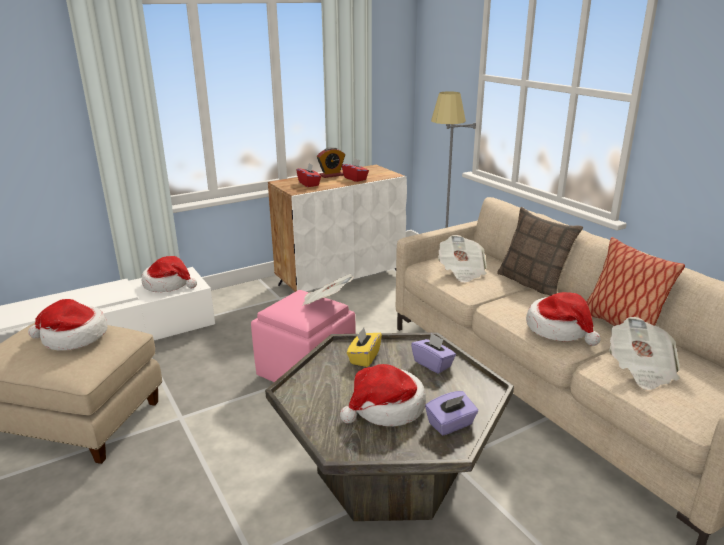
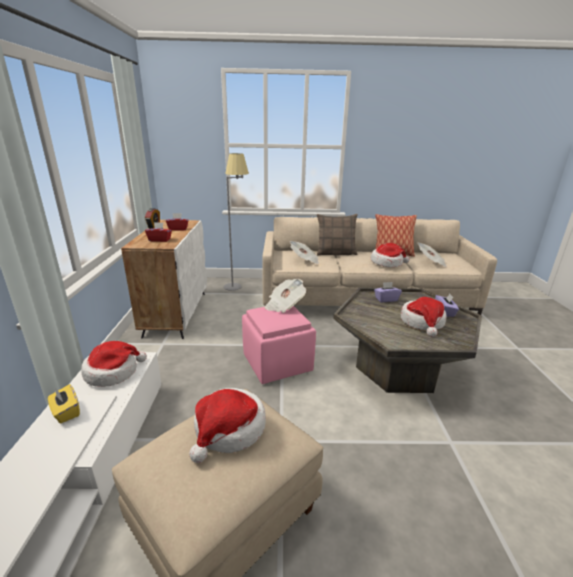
camera: 60 degrees left, 0 degrees up
yellow tissue box [347,328,382,367] -> yellow tissue box moved to [48,384,80,423]

